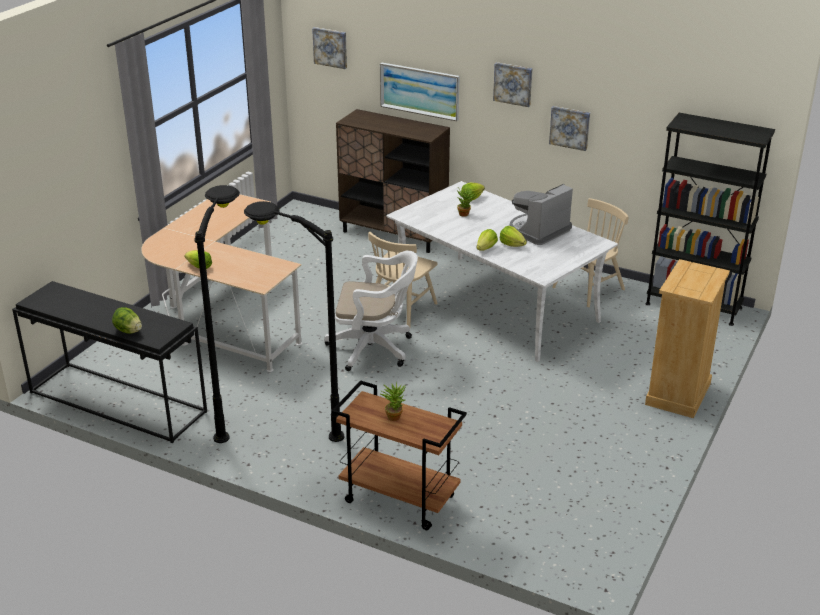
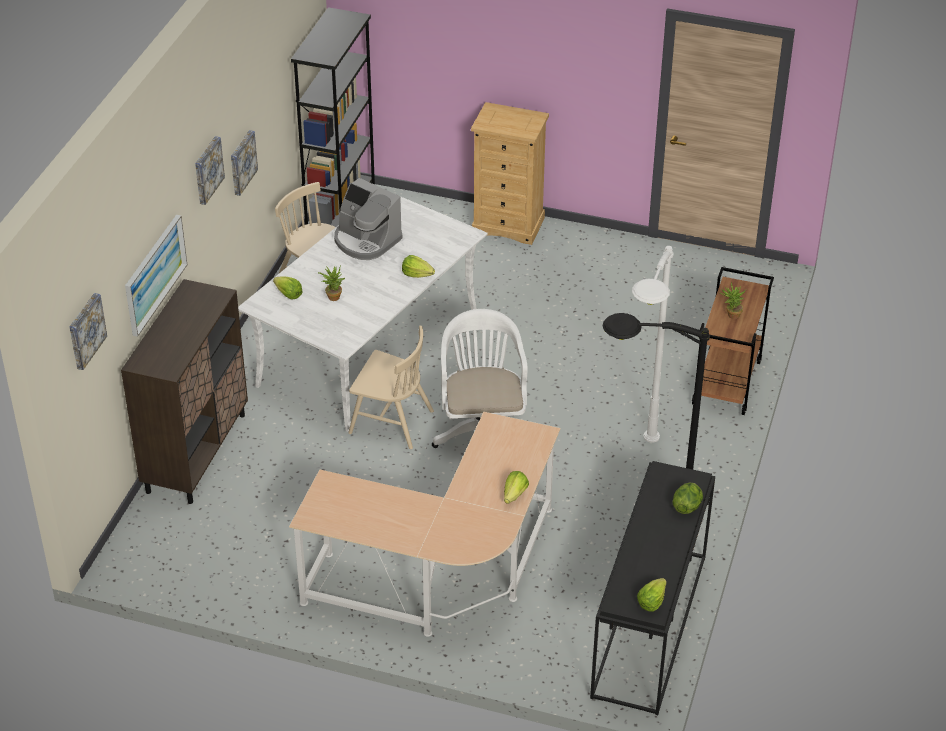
camera: 100 degrees left, 10 degrees up
black floor lamp [244,201,344,442] -> white floor lamp [632,246,674,443]
lettuce [500,226,527,247] -> lettuce moved to [637,578,667,612]

